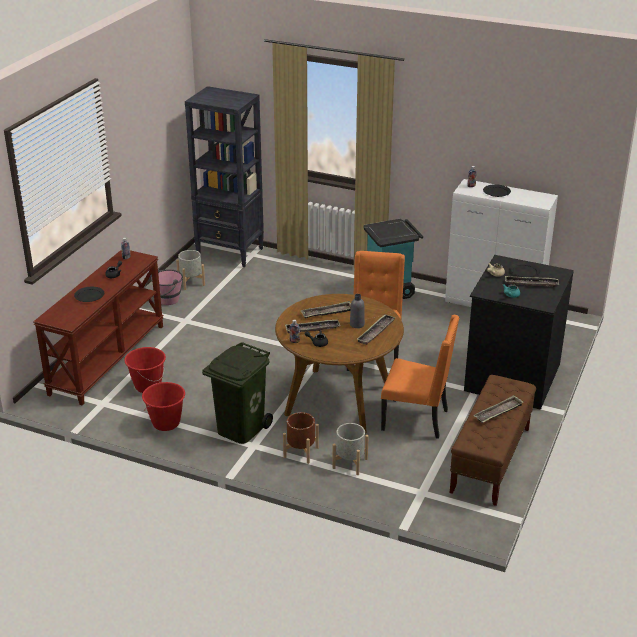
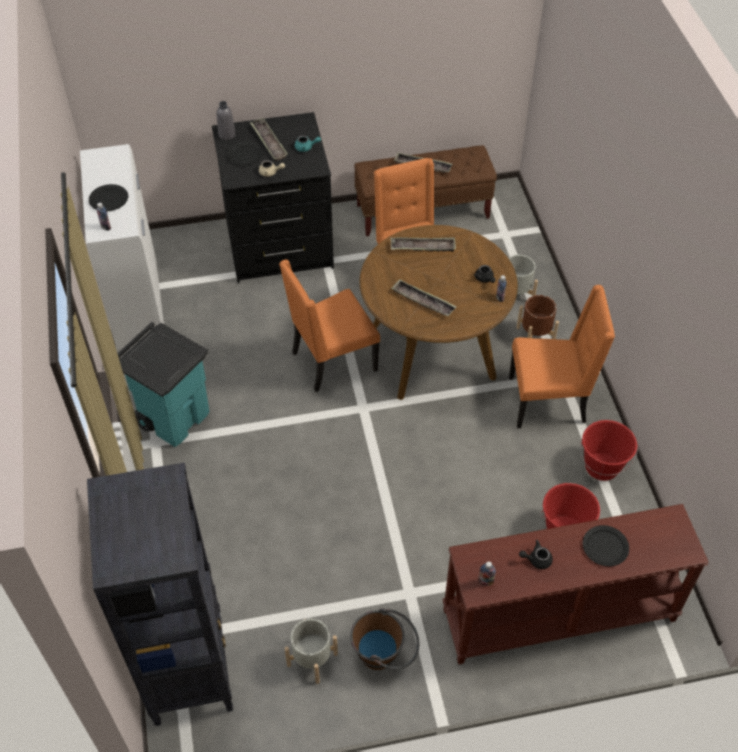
camera: 125 degrees left, 20 degrees up
pink bucket [144,269,183,305] -> brown bucket [350,608,419,670]
green trash can [202,342,273,444] -> orange chair [509,285,615,428]
tray [285,320,340,333] -> none
grey bottle [350,294,365,328] -> grey bottle moved to [216,101,235,140]

